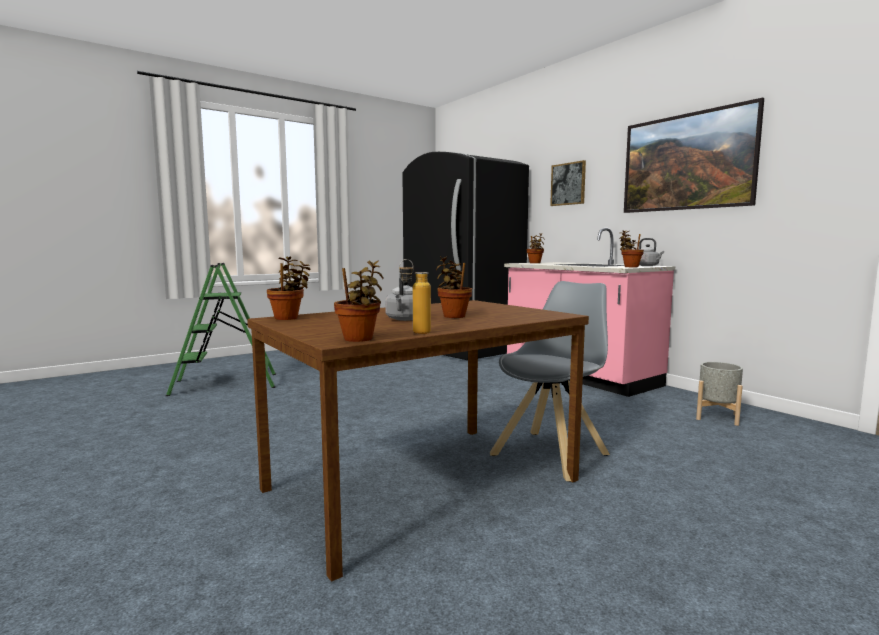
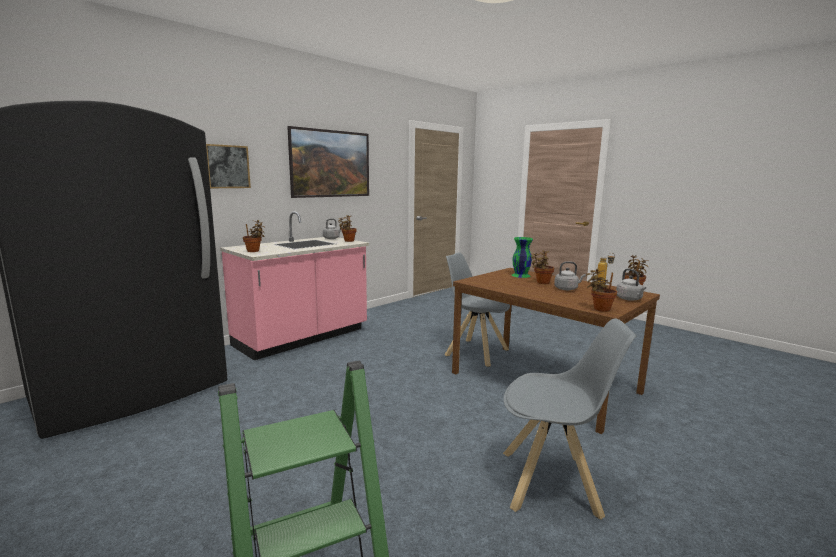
camera: 100 degrees left, 5 degrees up
grey planter [696,362,743,426] -> none
none -> grey chair [503,318,637,520]
none -> green vase [512,237,533,278]
none -> grey kettle [616,269,646,301]

